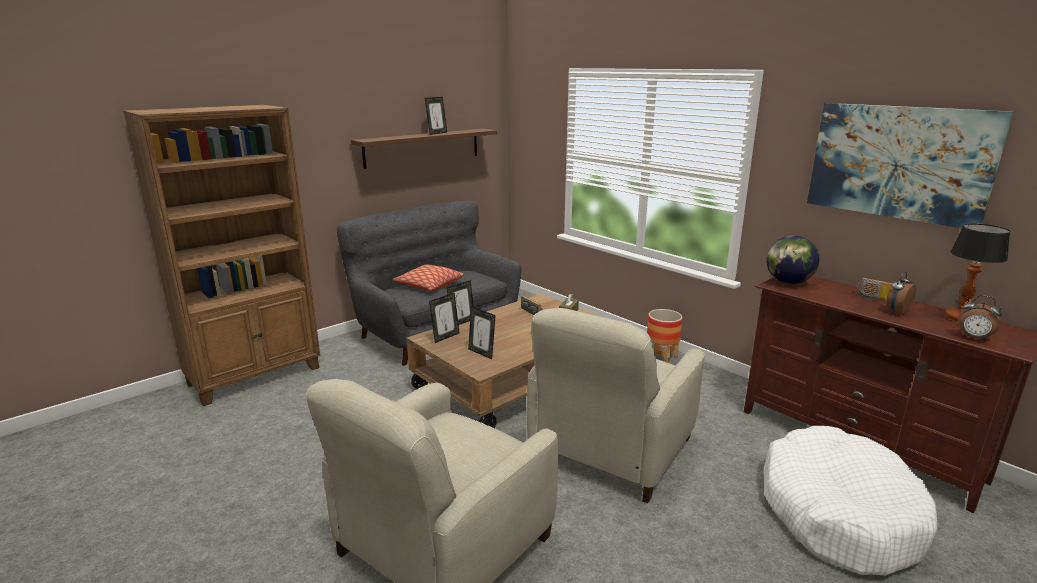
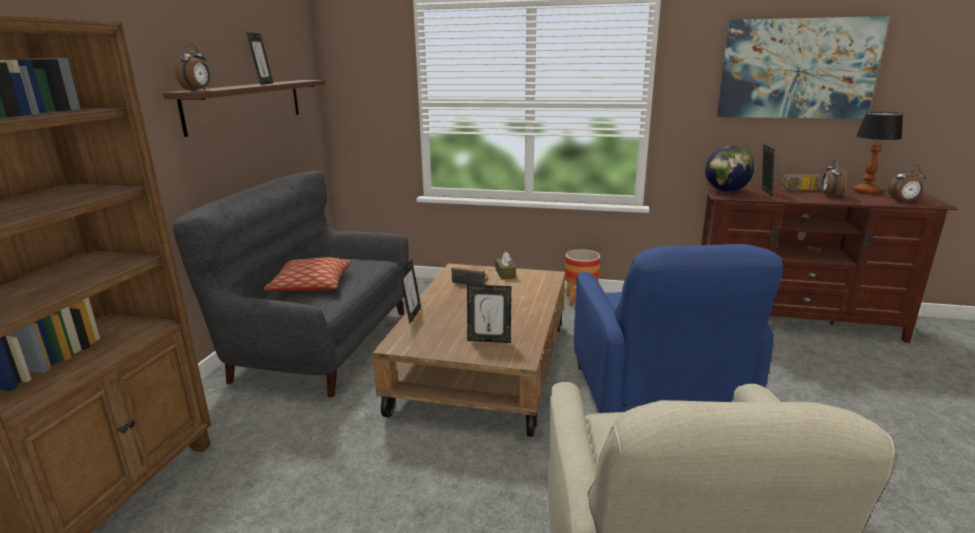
camera: 35 degrees left, 0 degrees up
picture frame [429,292,460,343] -> picture frame moved to [762,144,774,197]
beige armchair [527,308,705,503] -> blue armchair [574,244,783,413]
white dog bed [764,426,938,576] -> none
none -> alarm clock [175,44,210,91]

